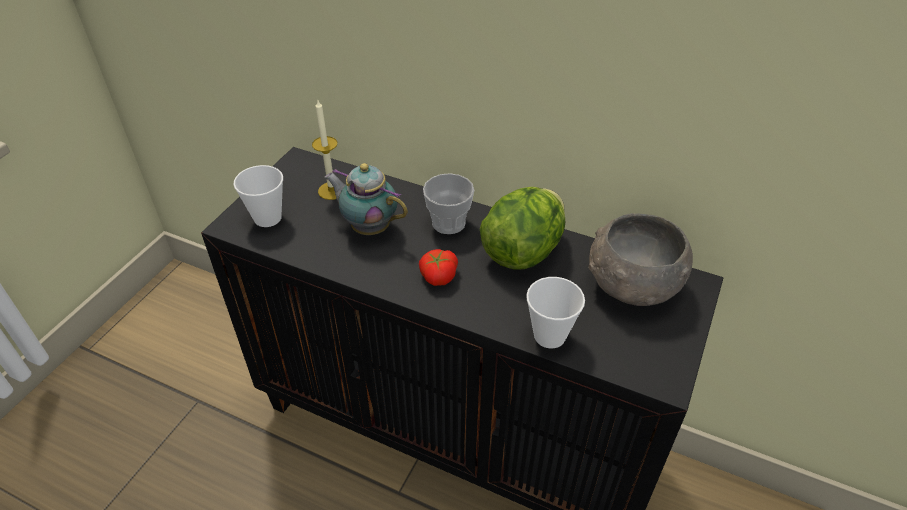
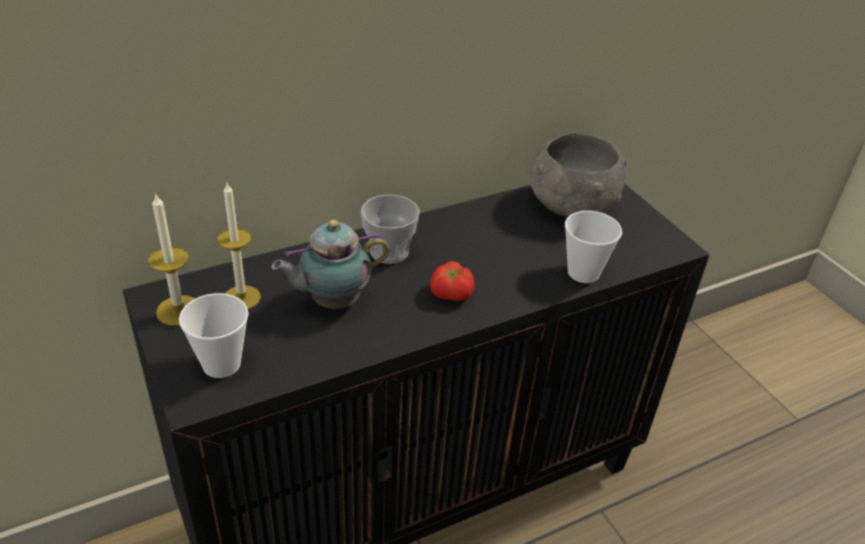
camera: 55 degrees left, 5 degrees down
lettuce [480,187,565,270] -> none
none -> candle [148,192,195,326]

